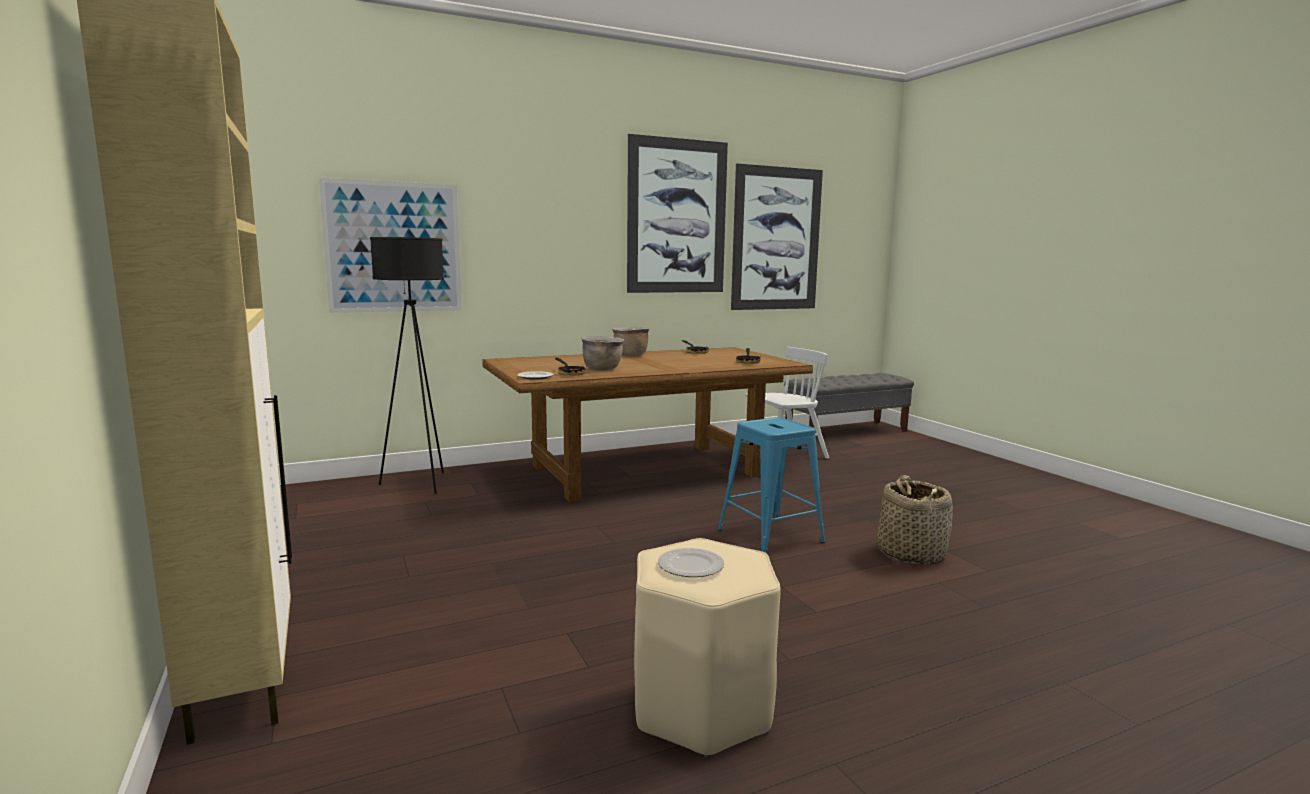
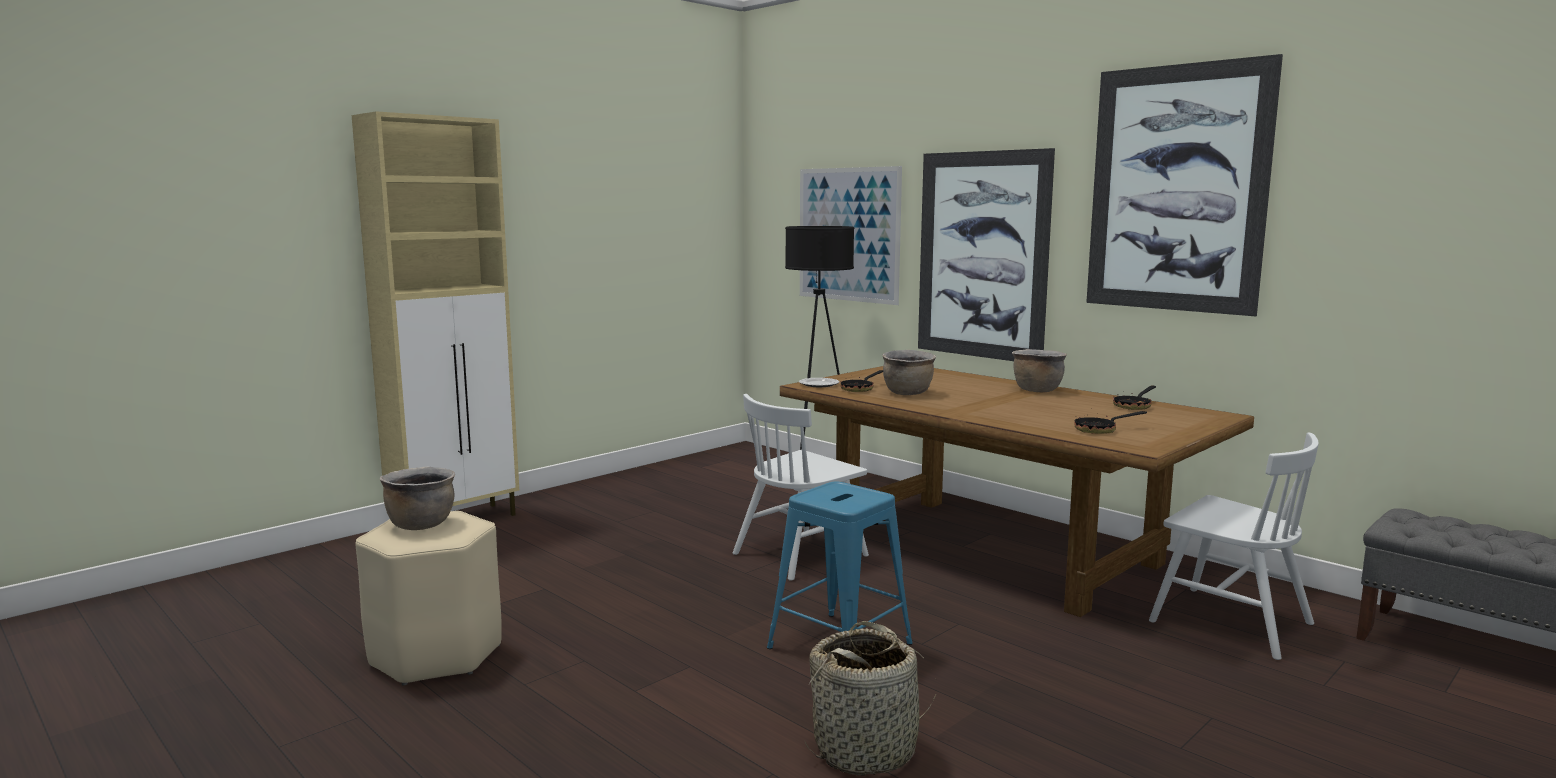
camera: 70 degrees right, 0 degrees up
plate [658,548,724,577] -> brown cooking pot [380,467,455,530]
picture [731,164,823,310] -> picture moved to [918,148,1055,361]
none -> white chair [733,394,869,581]

